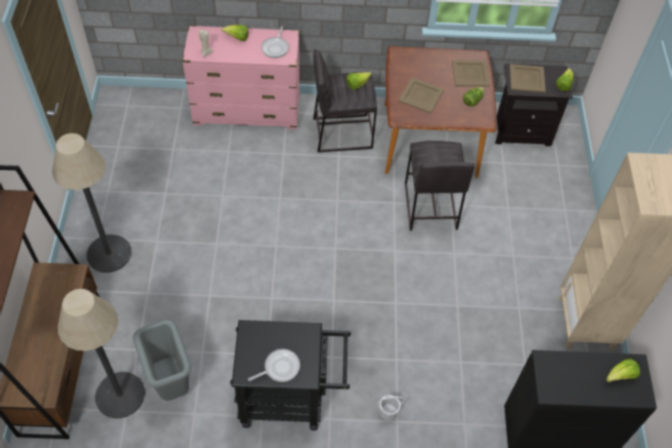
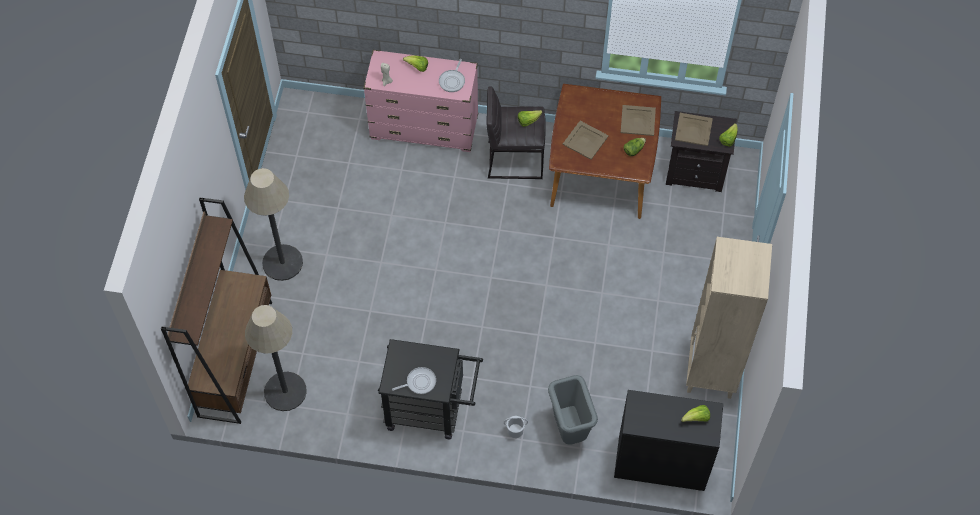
camera: 10 degrees right, 5 degrees up
grey trash can [133,319,191,401] -> grey trash can moved to [548,375,598,445]
grey stool [405,141,475,231] -> none

